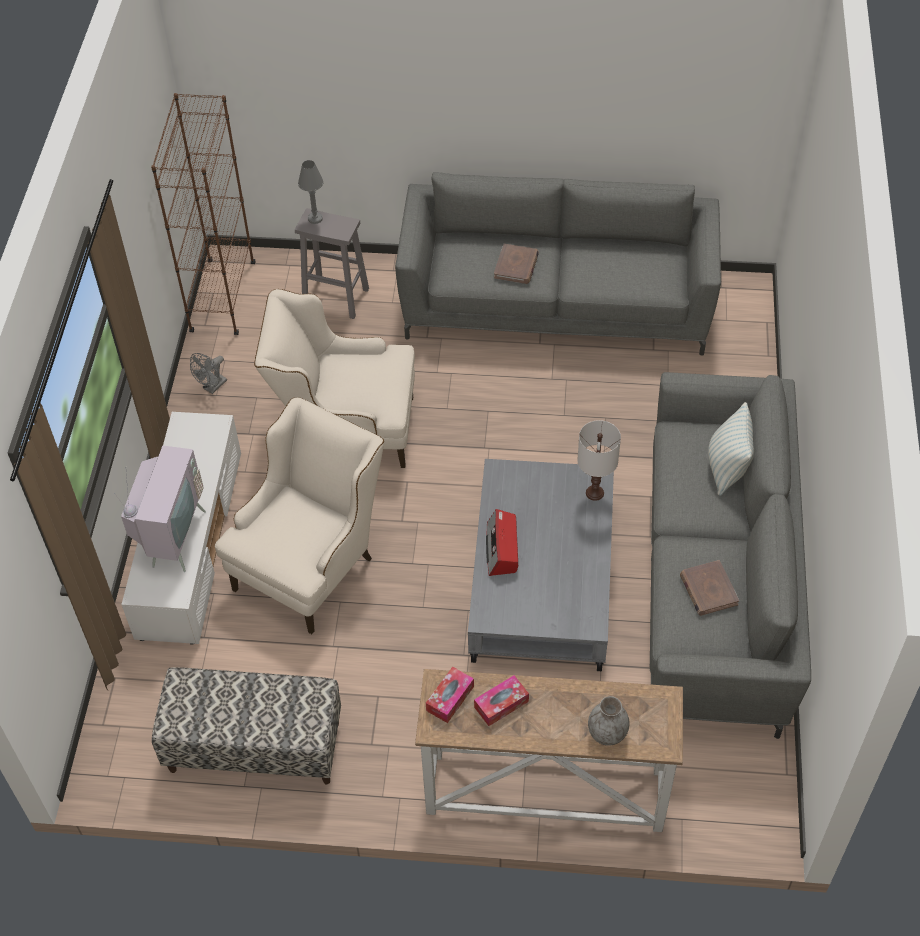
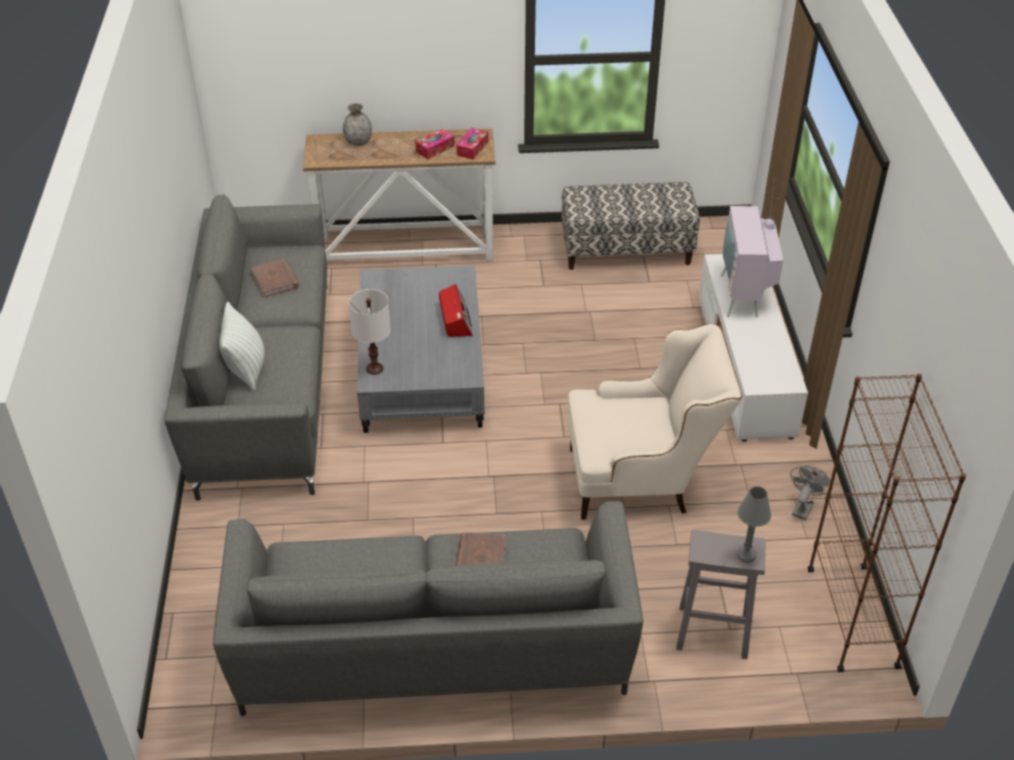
camera: 170 degrees right, 10 degrees down
beige armchair [215,397,384,634] -> none

